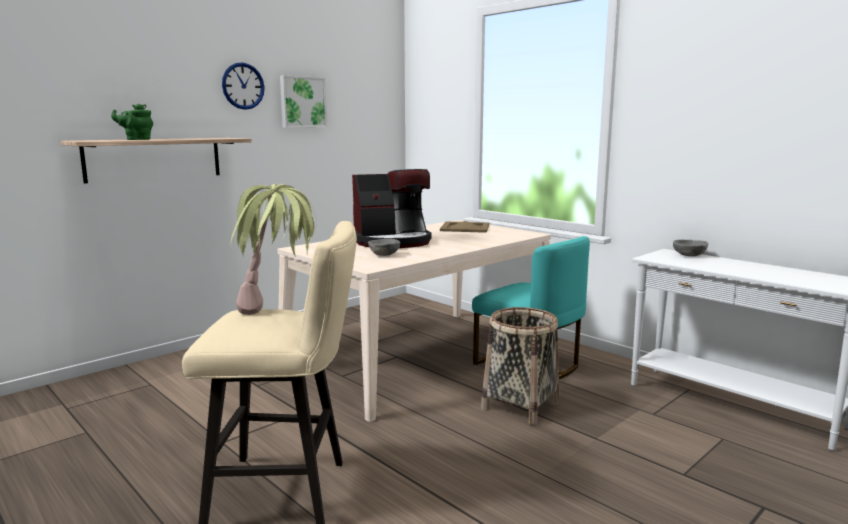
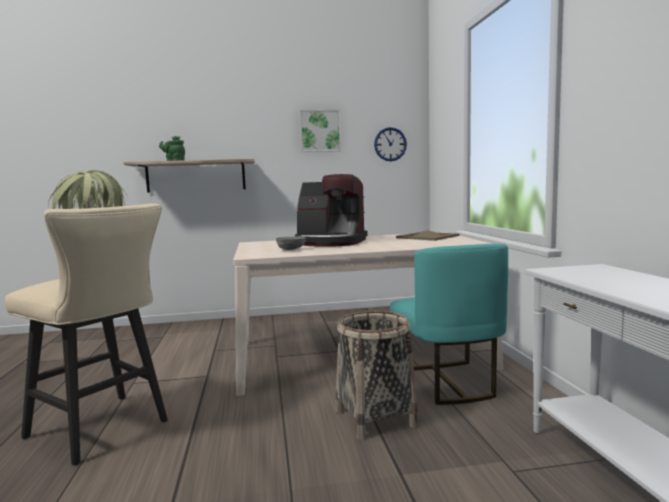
camera: 35 degrees right, 5 degrees down
wall clock [222,62,265,110] -> wall clock moved to [374,127,407,161]
grey bowl [673,240,708,256] -> none

